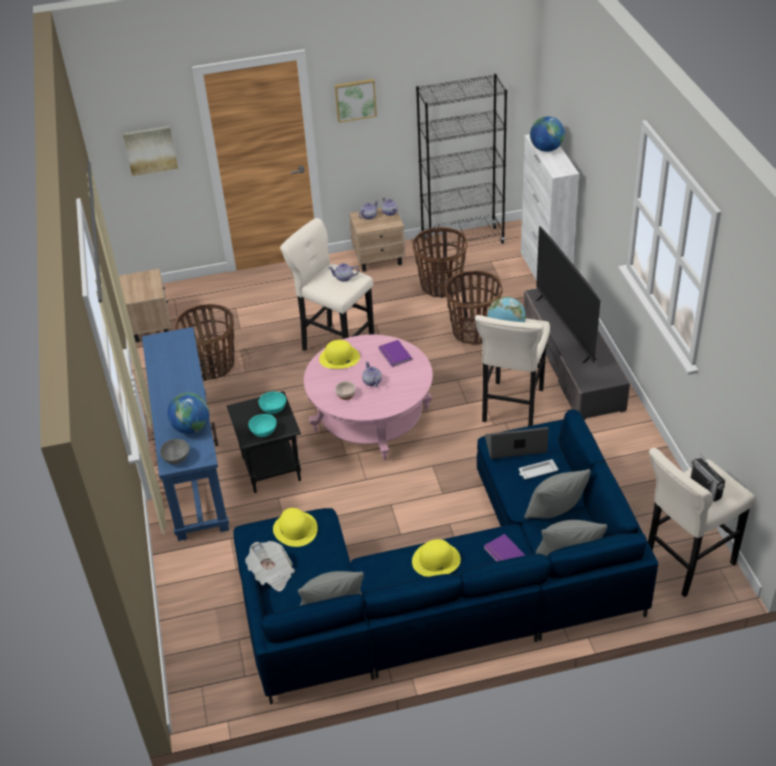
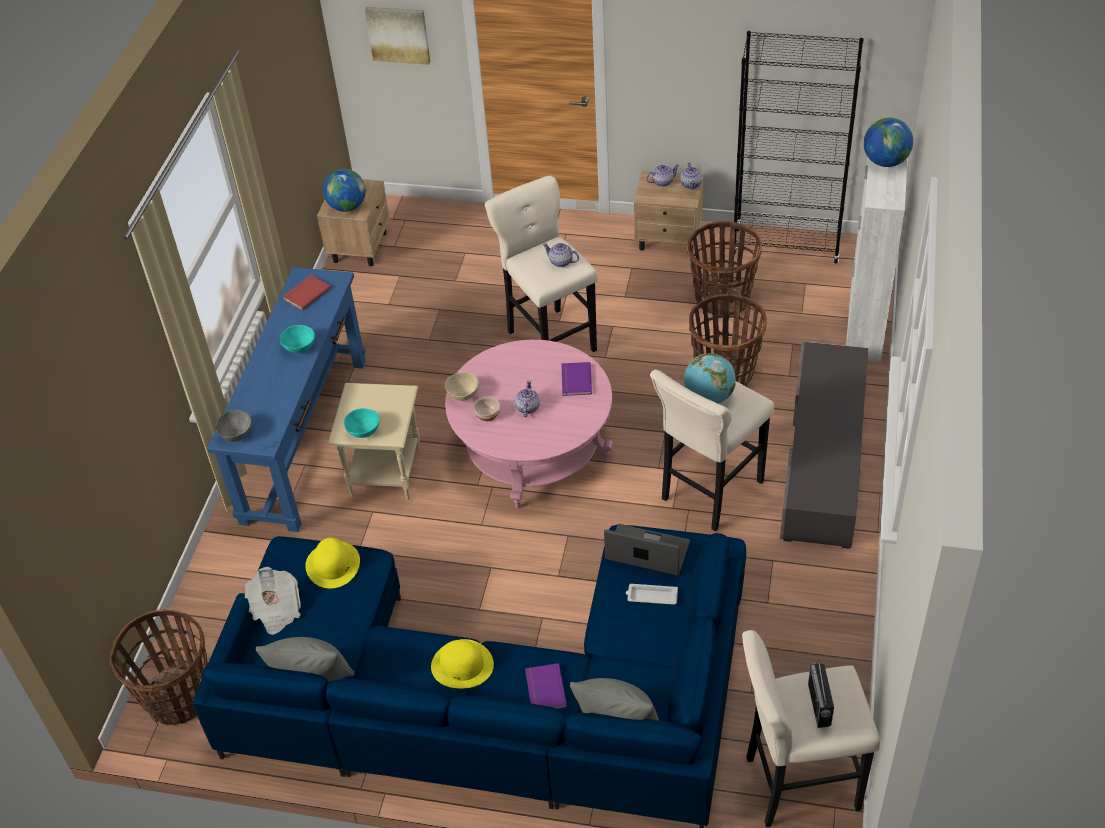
camera: 25 degrees right, 5 degrees up
globe [167,393,209,434] -> globe moved to [323,169,366,212]
basket [175,304,235,380] -> basket moved to [109,609,208,725]
black side table [227,391,301,493] -> beige side table [328,383,420,500]
turquoise bowl [258,392,286,414] -> turquoise bowl moved to [280,325,315,353]
yellow hat [319,340,360,369] -> none
picture [335,79,377,123] -> none
grey pillow [524,469,591,519] -> none
television [536,226,600,363] -> none
none -> red book [282,275,331,311]
none -> beige bowl [445,372,479,401]

